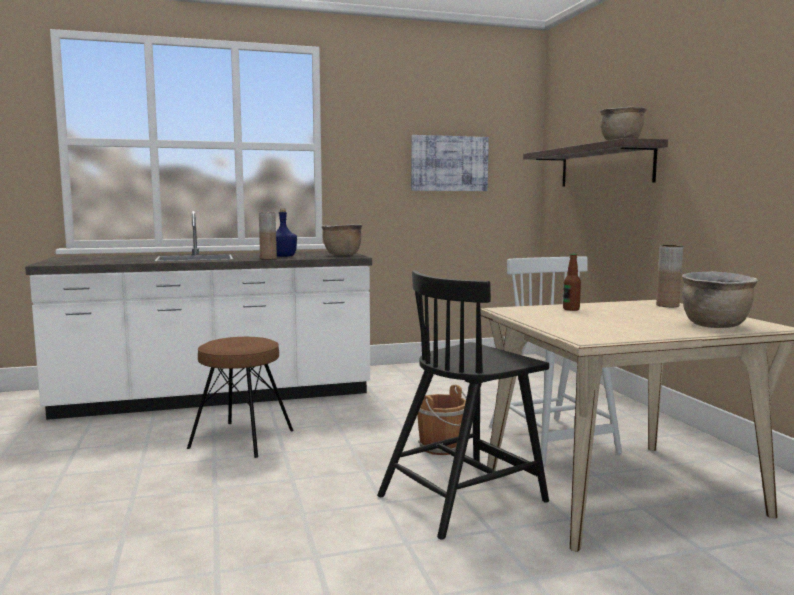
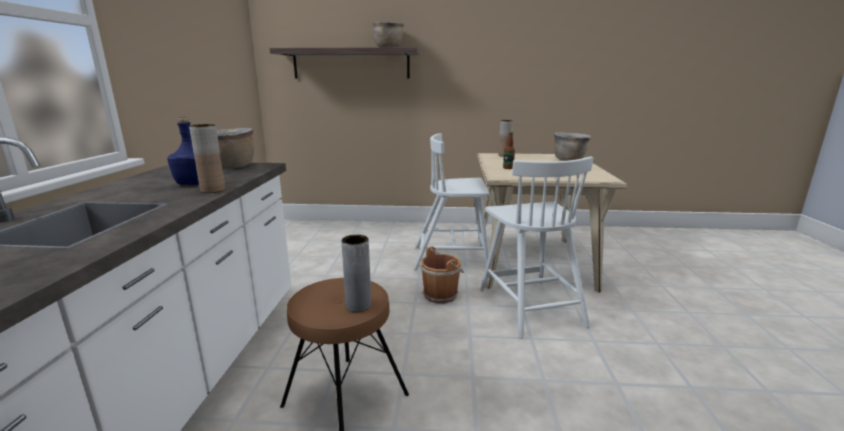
camera: 70 degrees left, 10 degrees up
black chair [377,270,549,540] -> white chair [480,156,593,338]
picture [411,135,489,191] -> none
none -> grey vase [341,235,371,312]

